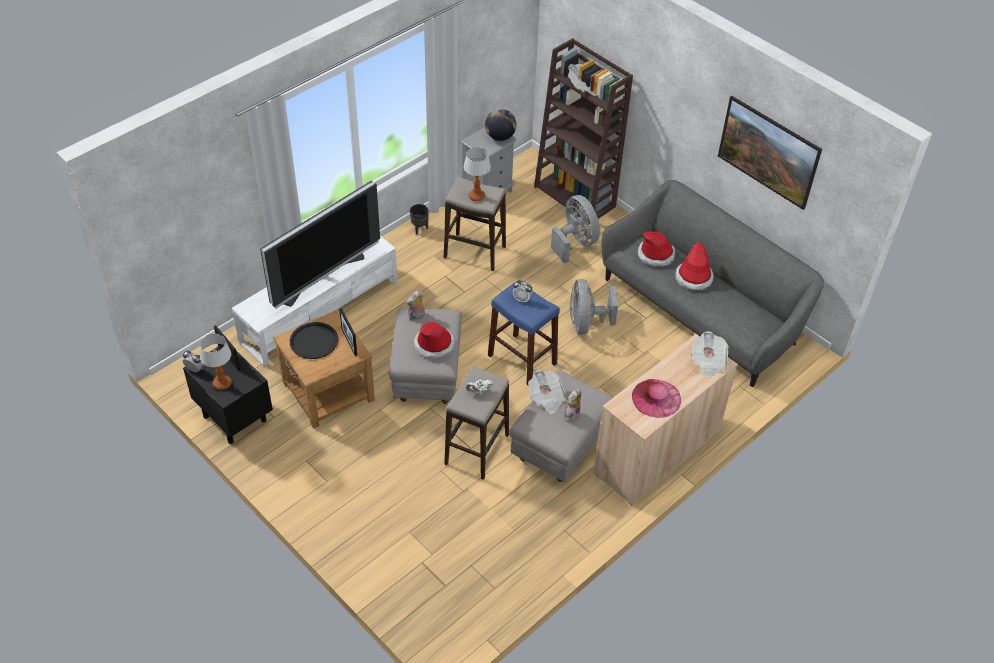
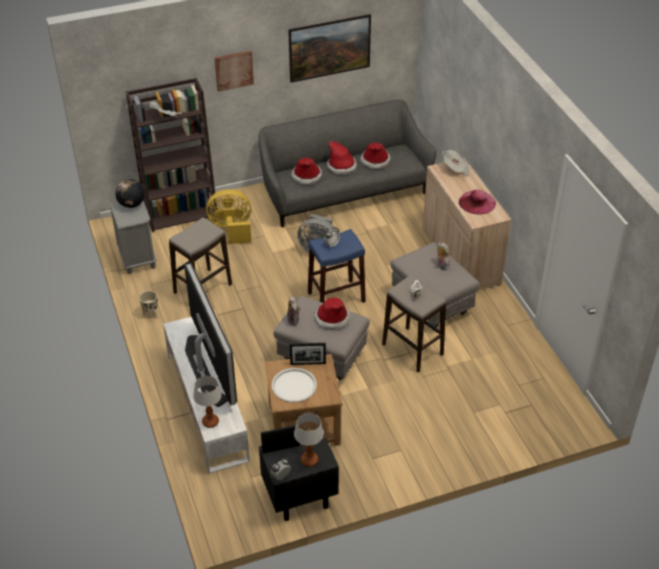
camera: 65 degrees left, 5 degrees down
black tray [290,322,338,359] -> white tray [272,368,317,402]
black planter [410,204,429,235] -> beige planter [139,291,158,318]
table lamp [464,147,491,201] -> table lamp moved to [193,376,222,428]
newspaper [528,370,566,414] -> none
grey fan [551,195,600,263] -> yellow fan [206,189,252,244]
none -> picture [214,51,254,92]
none -> hat [360,143,391,169]

